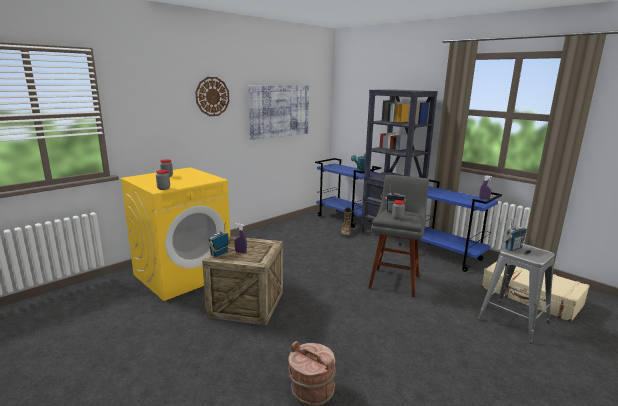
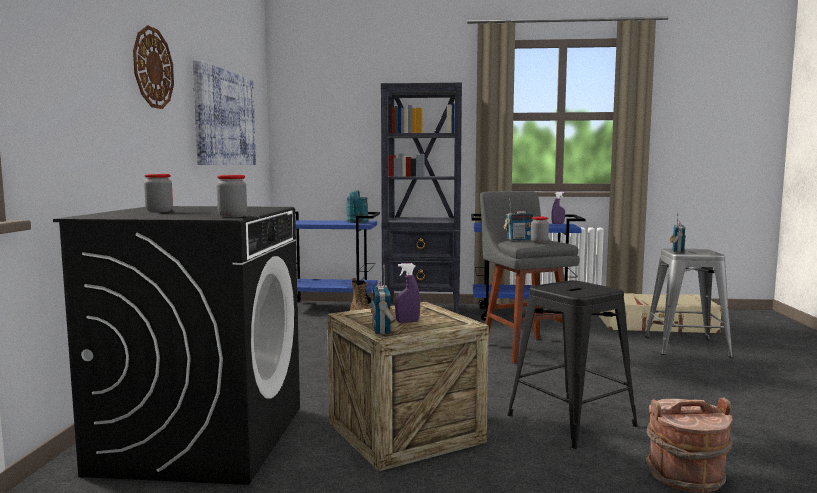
camera: 40 degrees left, 10 degrees down
yellow washing machine [120,167,230,301] -> black washing machine [53,206,300,485]
none -> black stool [507,280,638,449]

